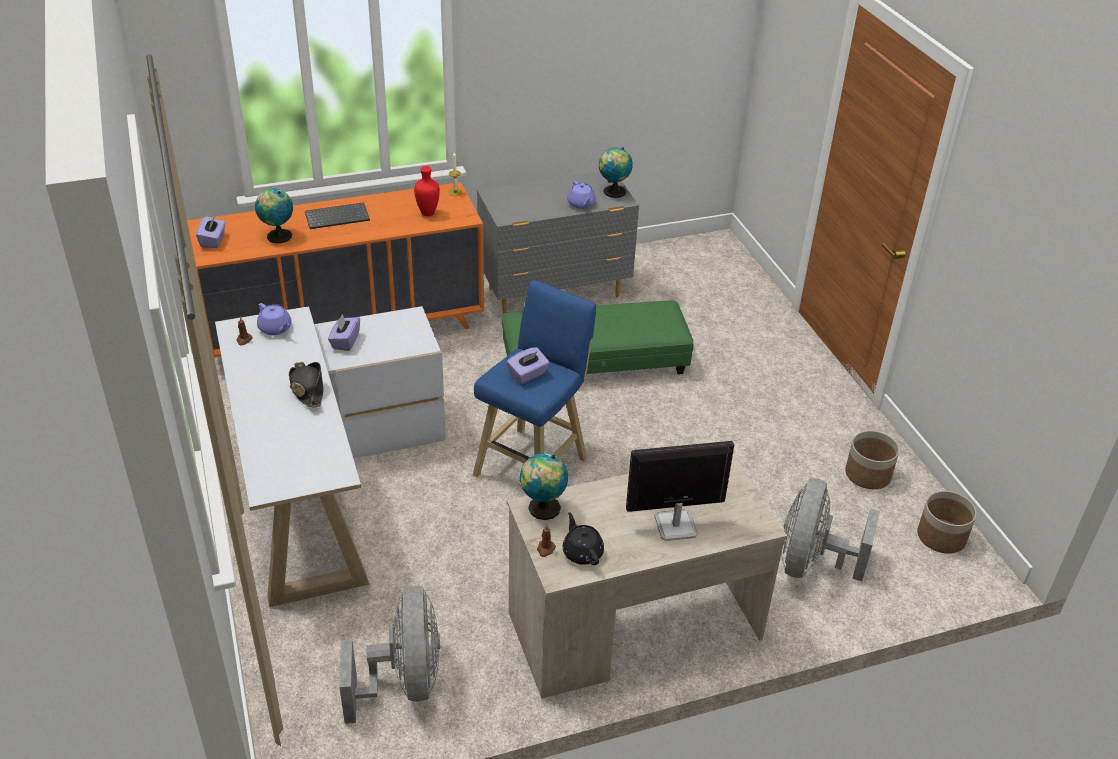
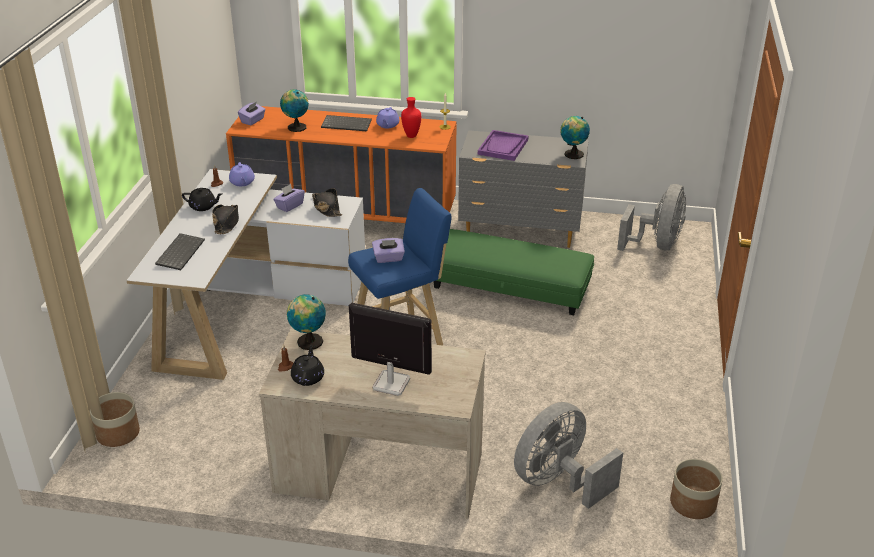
camera: 30 degrees right, 5 degrees down
grey fan [339,586,440,724] -> grey fan moved to [617,184,686,251]
purple teapot [567,181,596,209] -> purple teapot moved to [376,107,399,128]
planter [845,431,899,489] -> planter moved to [90,392,140,447]
none -> keyboard [155,233,205,270]
none -> black teapot [182,188,222,211]
none -> black hat [312,188,342,217]
none -> purple tray [478,130,528,161]

